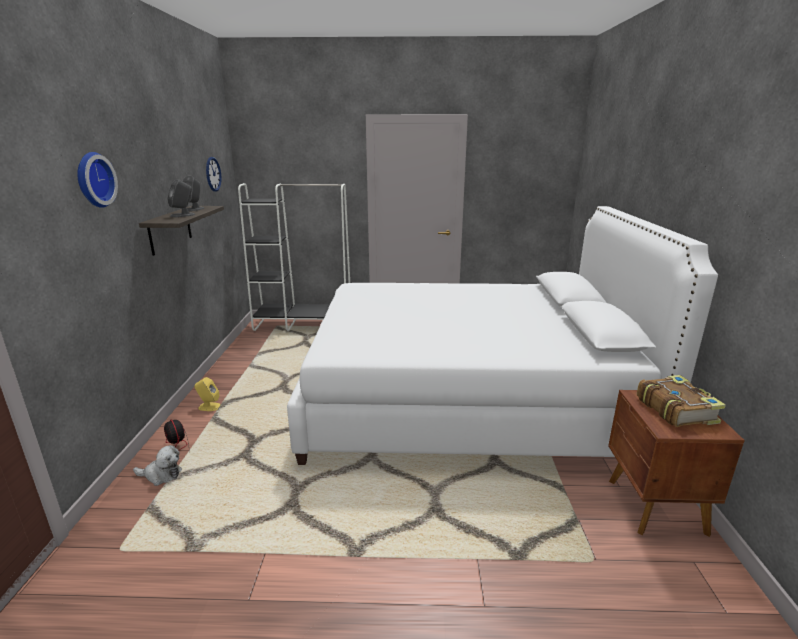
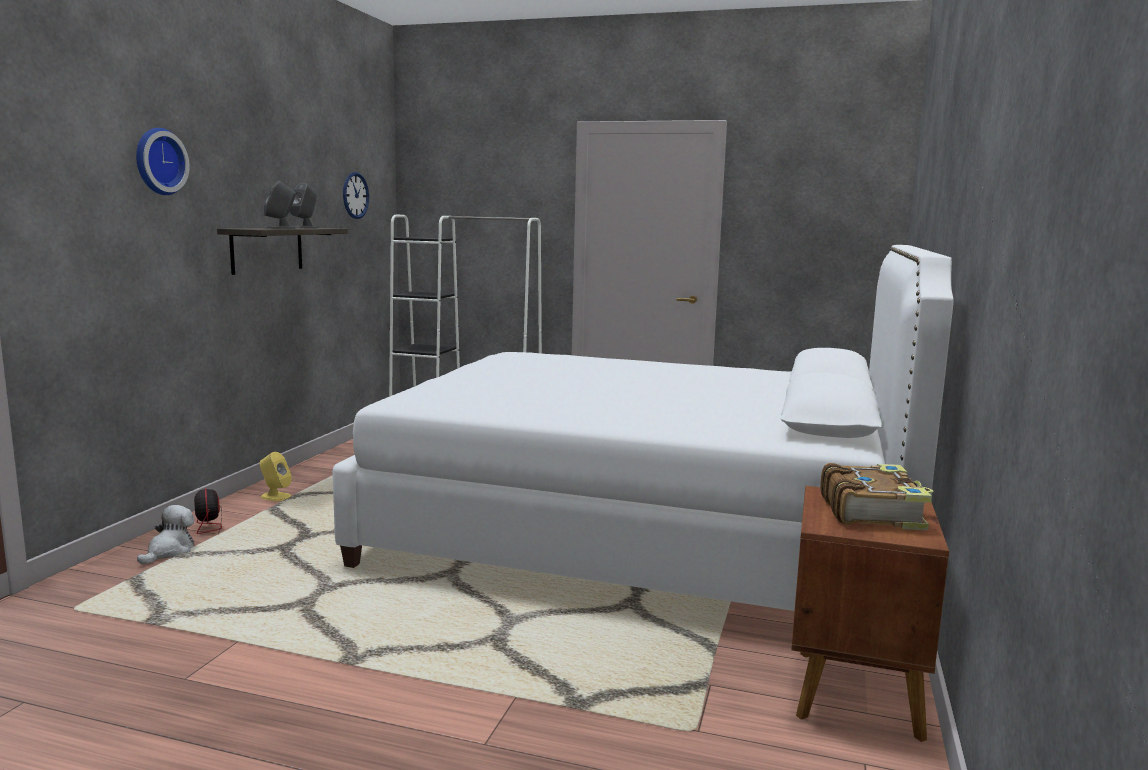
camera: 15 degrees right, 10 degrees down
plush toy [133,445,182,486] -> plush toy turned 90 degrees counterclockwise [137,505,194,564]

